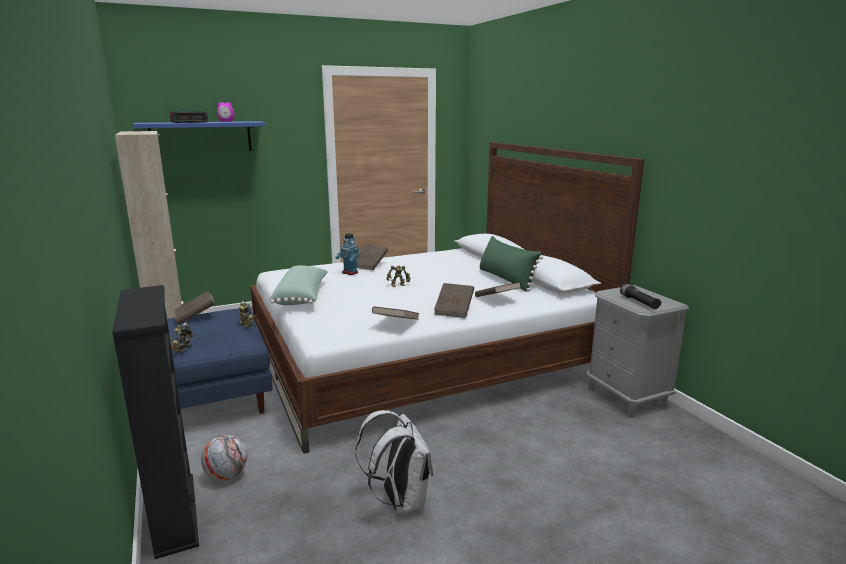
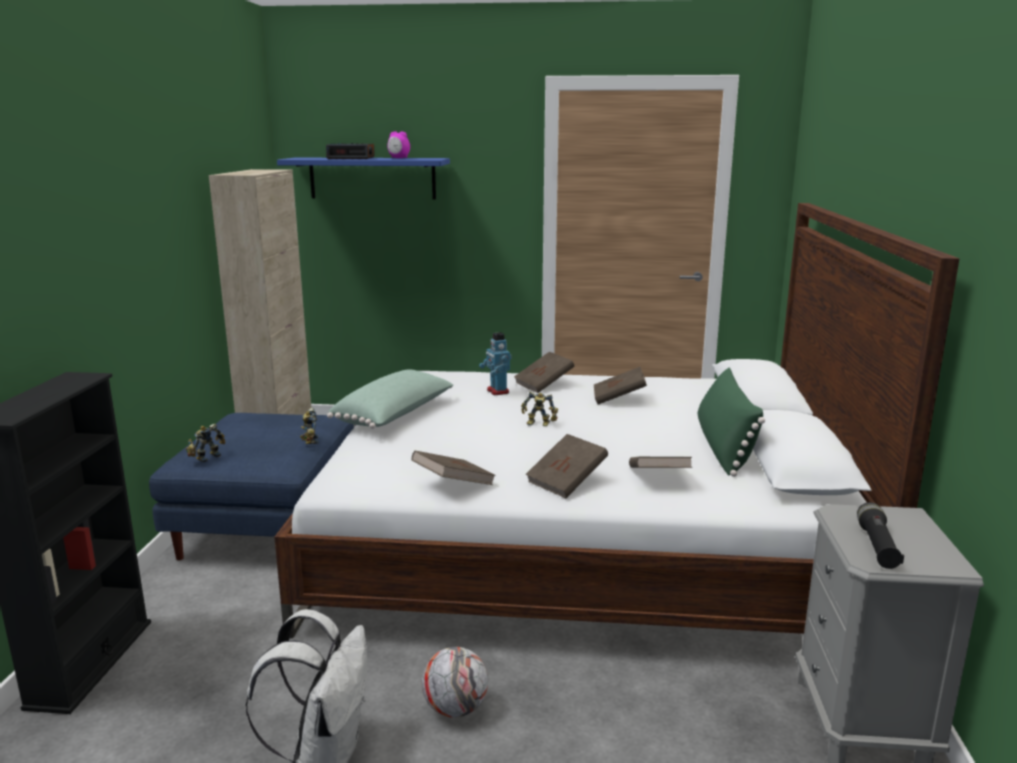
camera: 30 degrees right, 0 degrees up
brown book [174,291,215,324] -> brown book moved to [594,366,647,404]
football [201,435,247,481] -> football moved to [422,647,488,718]

